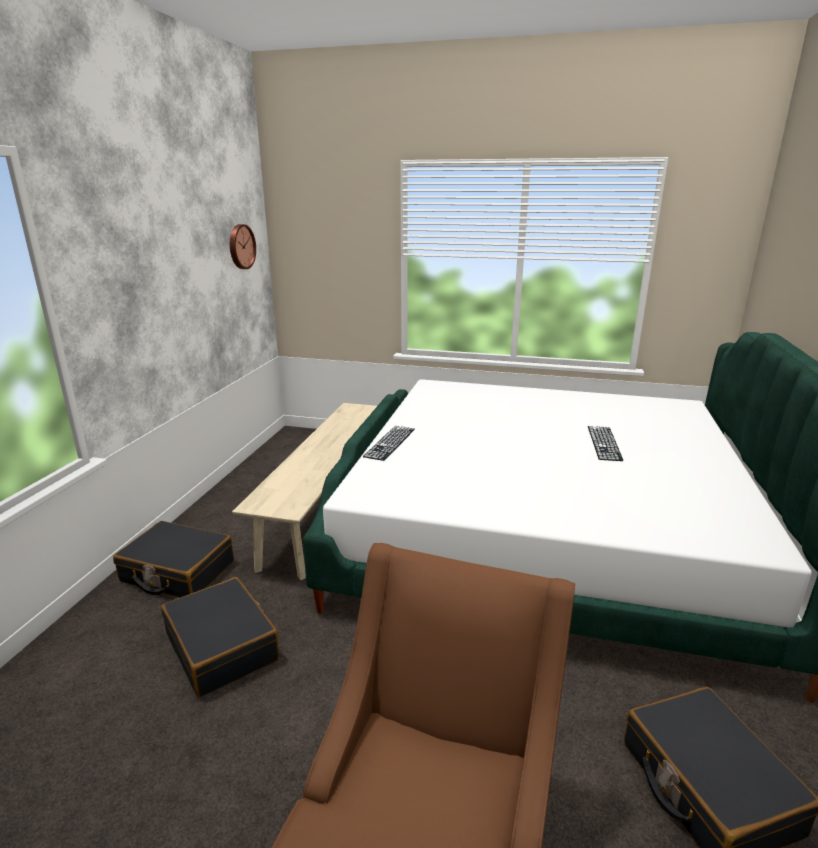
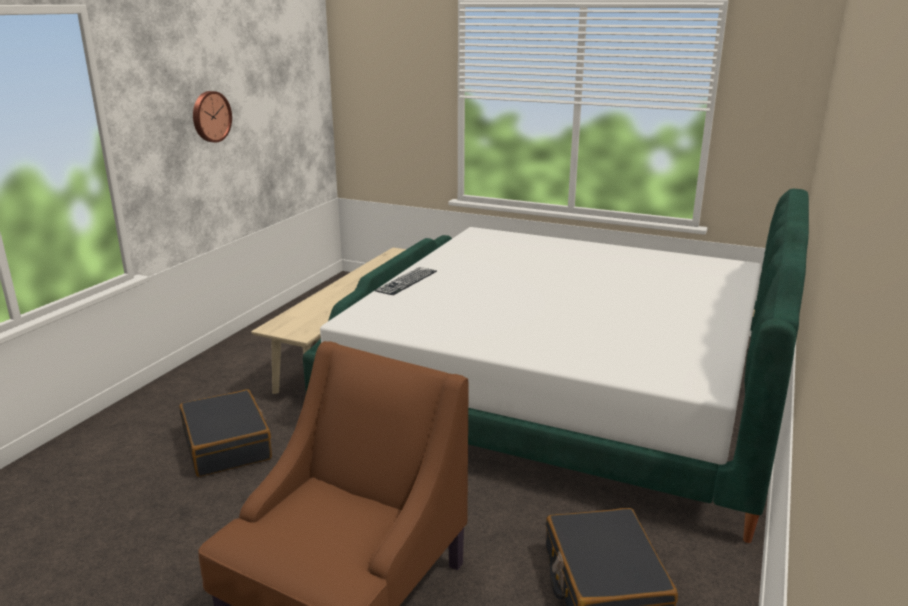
camera: 10 degrees right, 0 degrees up
black suitcase [113,521,234,598] -> none
wall clock [230,224,256,269] -> wall clock moved to [193,91,232,143]
keyboard [588,426,623,461] -> none

